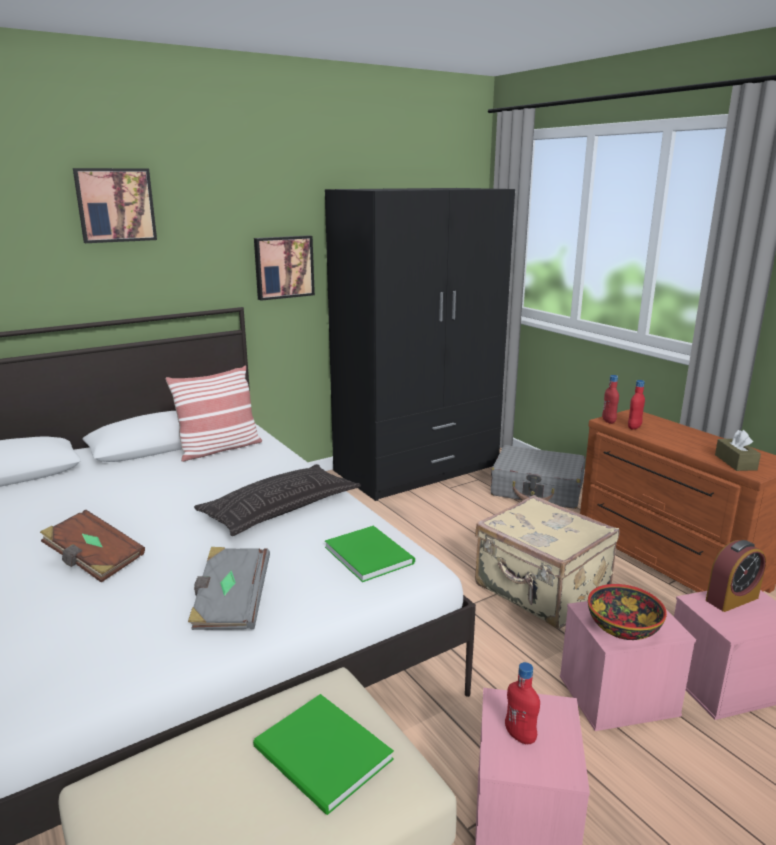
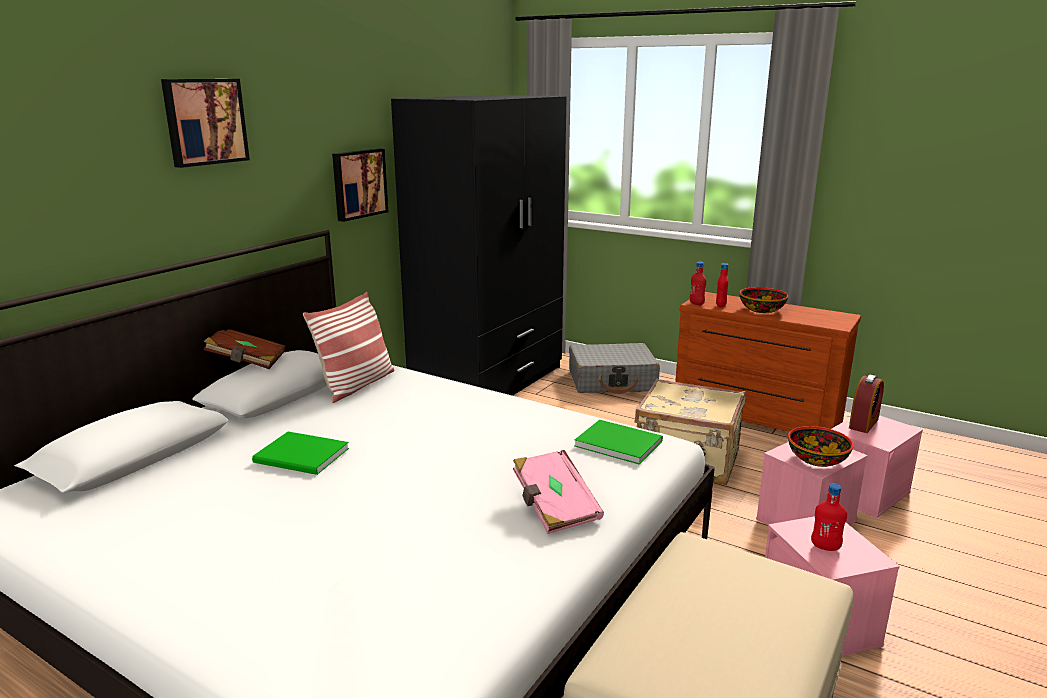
camera: 25 degrees left, 0 degrees up
brown book [40,510,145,582] -> brown book moved to [204,329,285,369]
grey book [188,547,270,630] -> pink book [513,450,604,534]
pillow [194,464,361,536] -> none
green book [253,694,394,815] -> green book moved to [252,432,349,475]
brown tissue box [715,430,761,471] -> none
none -> bowl [739,287,788,313]

